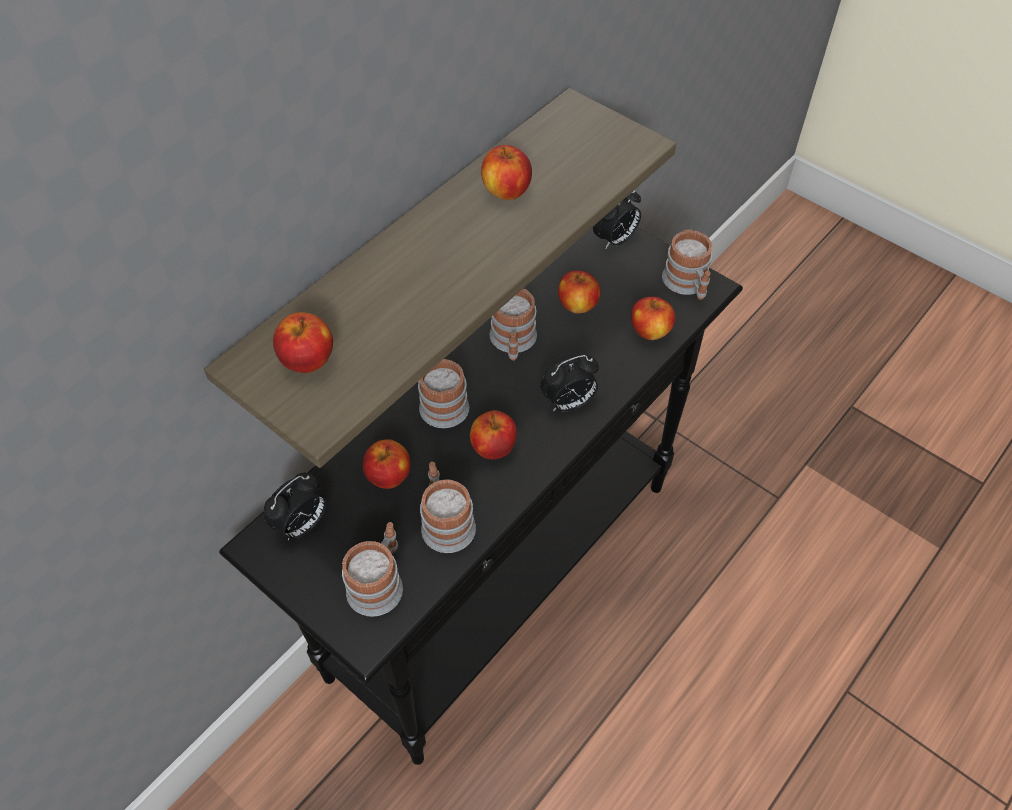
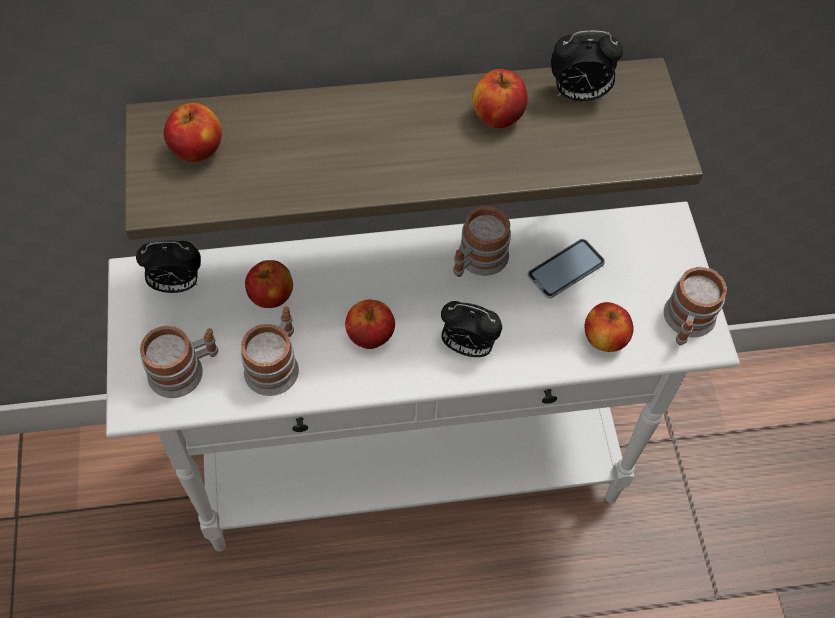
camera: 40 degrees right, 5 degrees up
black console table [219,227,743,765] -> white console table [106,202,740,552]
mug [418,359,469,428] -> none
apple [558,270,600,314] -> phone [527,239,605,299]
alarm clock [593,190,641,249] -> alarm clock moved to [551,31,623,101]

